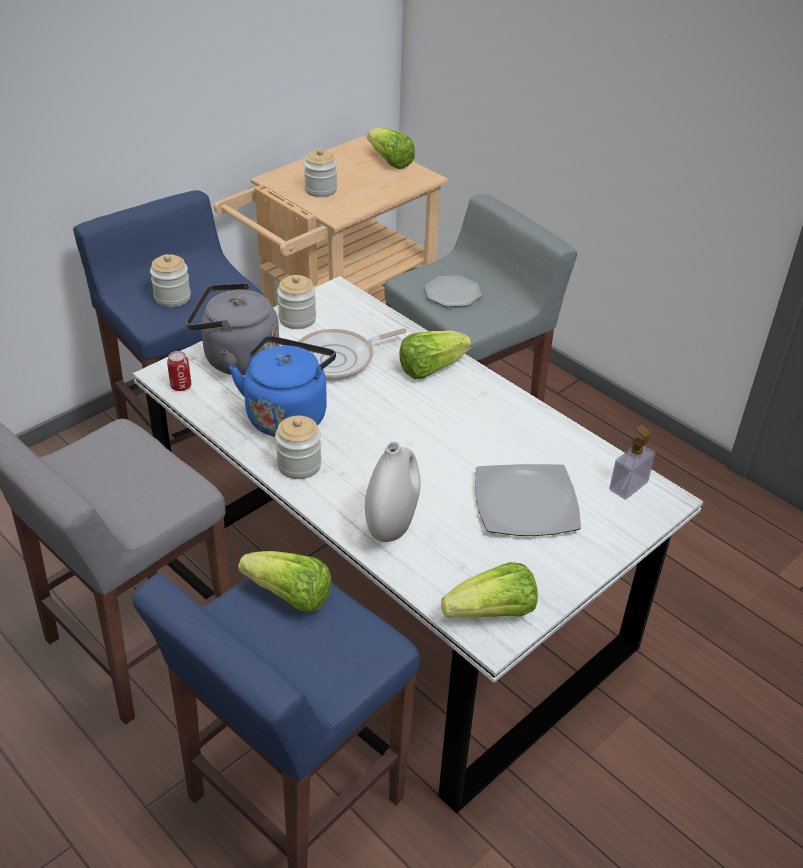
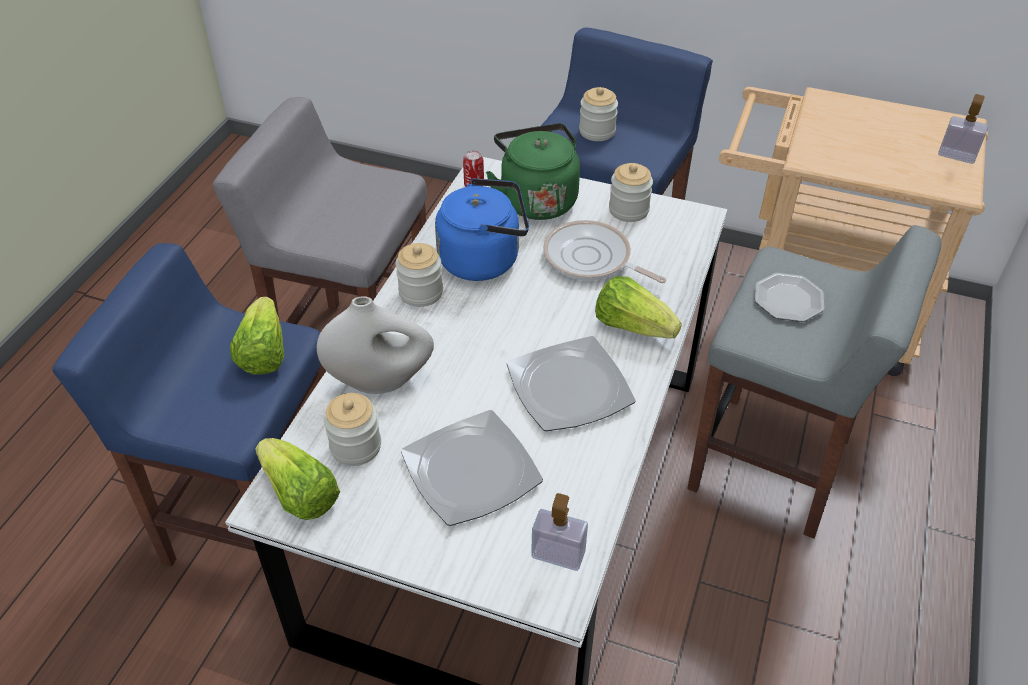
camera: 65 degrees right, 5 degrees up
grey kettle [187,283,280,375] -> green kettle [486,123,580,220]
jar [304,148,337,197] -> jar moved to [324,393,381,466]
lettuce [367,127,415,169] -> soap dispenser [938,94,988,164]
none -> plate [507,336,636,431]

